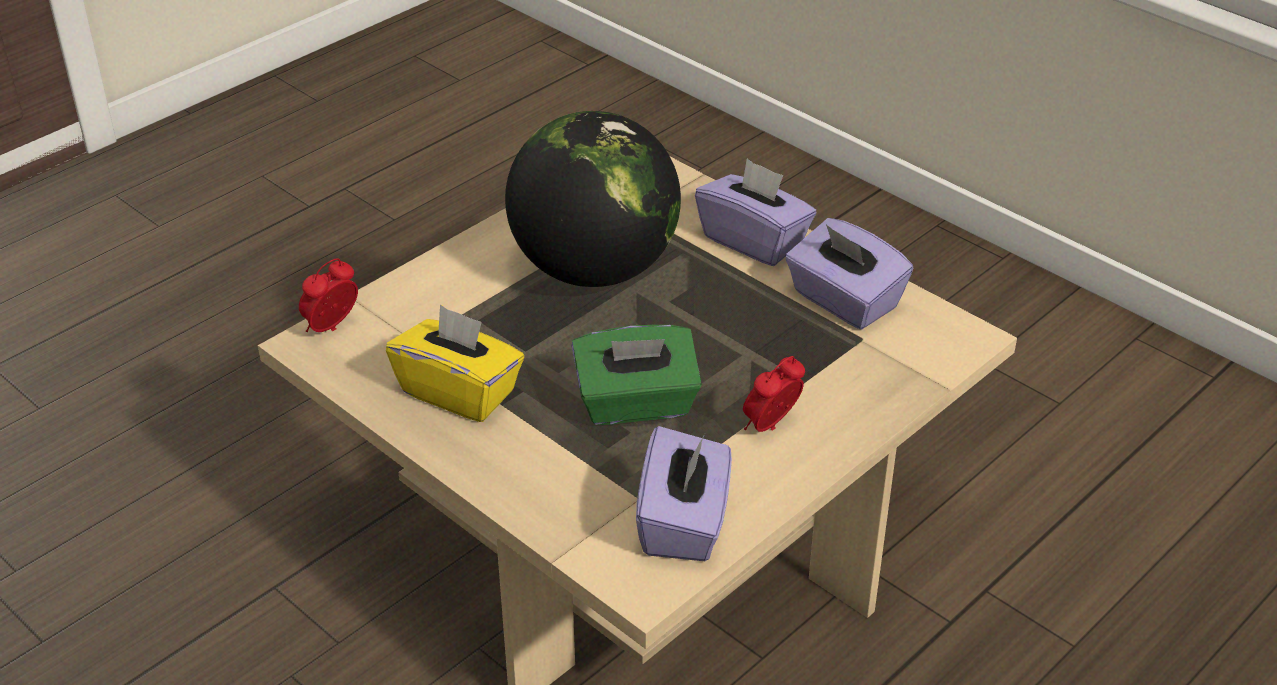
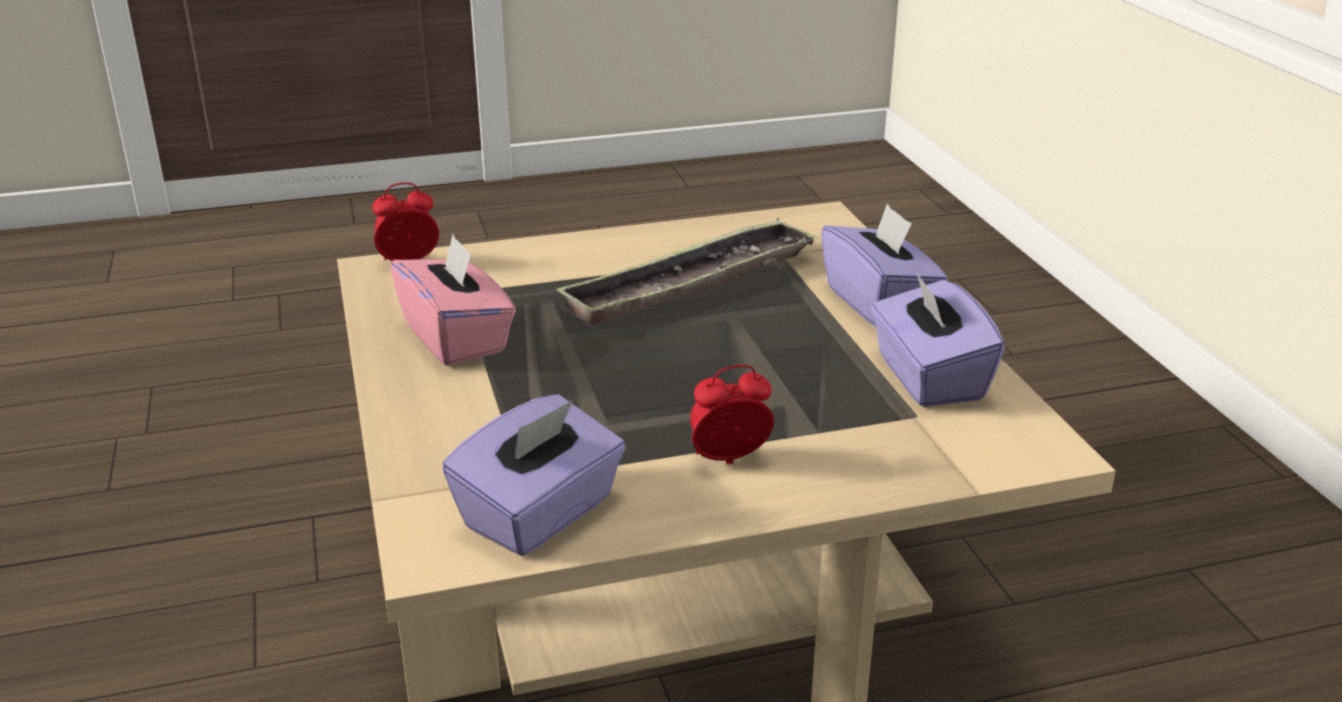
camera: 30 degrees right, 10 degrees down
yellow tissue box [386,304,524,422] -> pink tissue box [390,234,516,366]
globe [505,111,681,287] -> tray [555,218,819,326]
green tissue box [572,325,702,425] -> none

